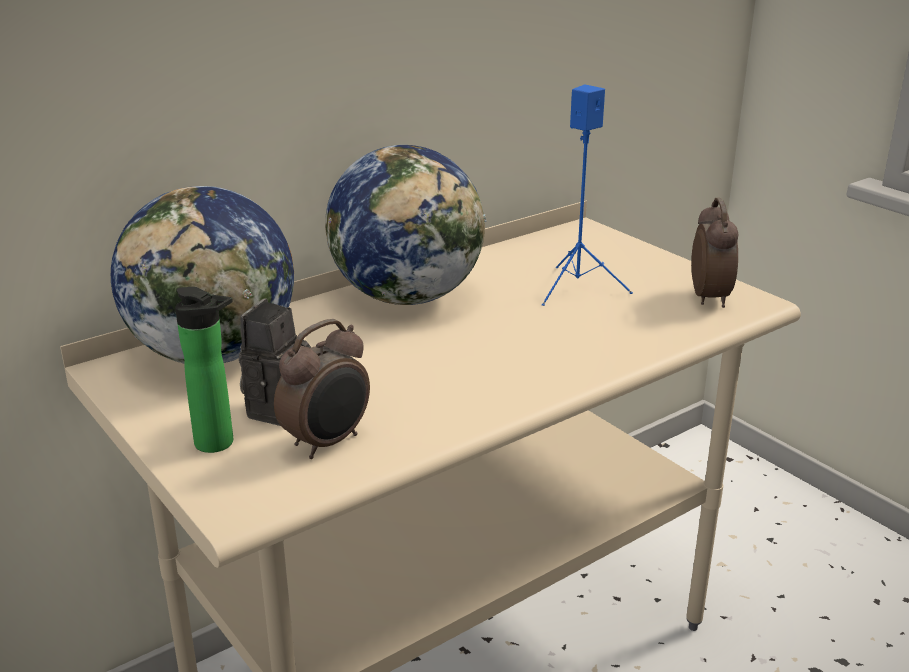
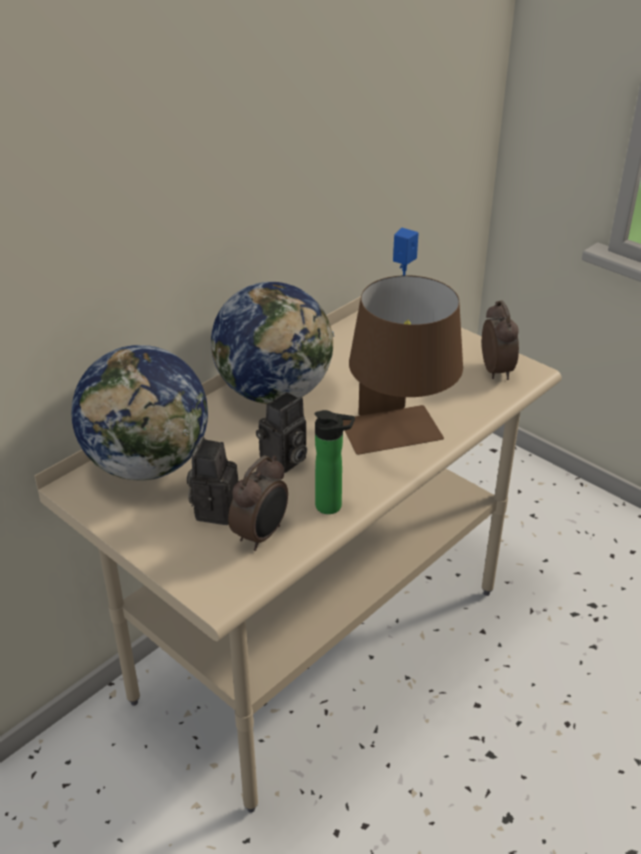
camera: 10 degrees left, 10 degrees up
bottle [175,287,233,453] -> bottle moved to [315,410,355,514]
none -> camera [256,392,307,473]
none -> brown table lamp [343,275,463,455]

